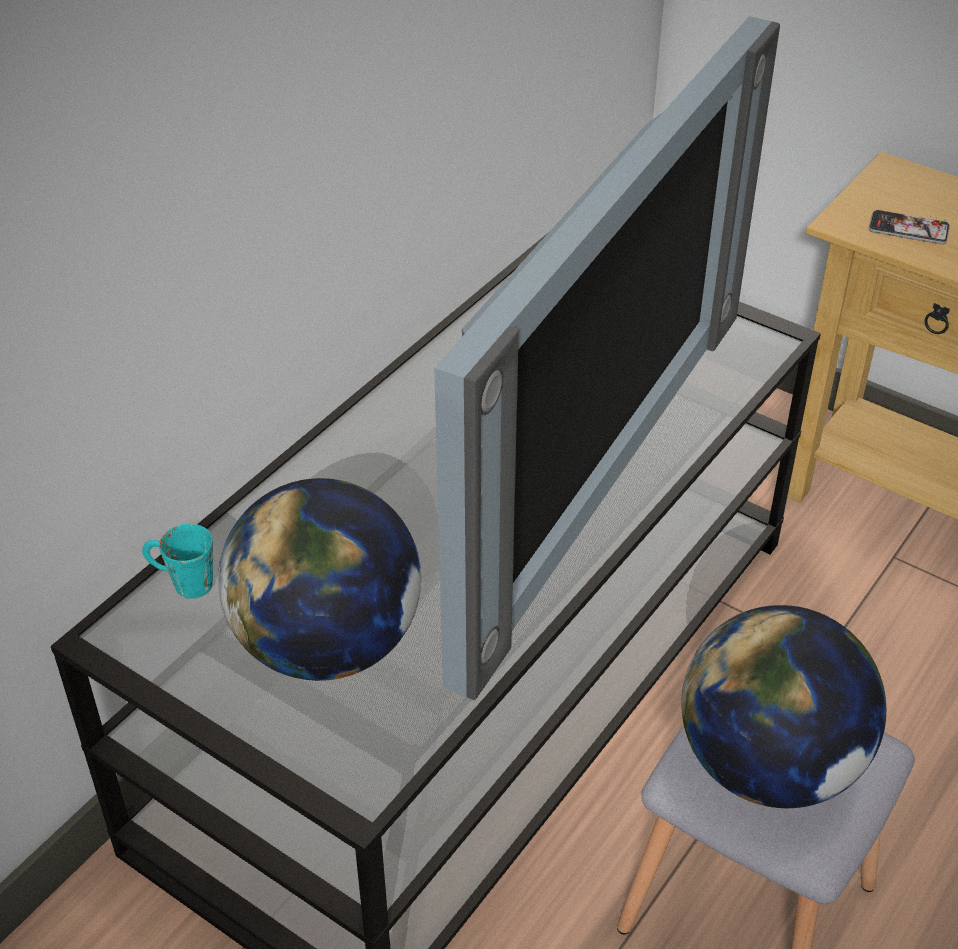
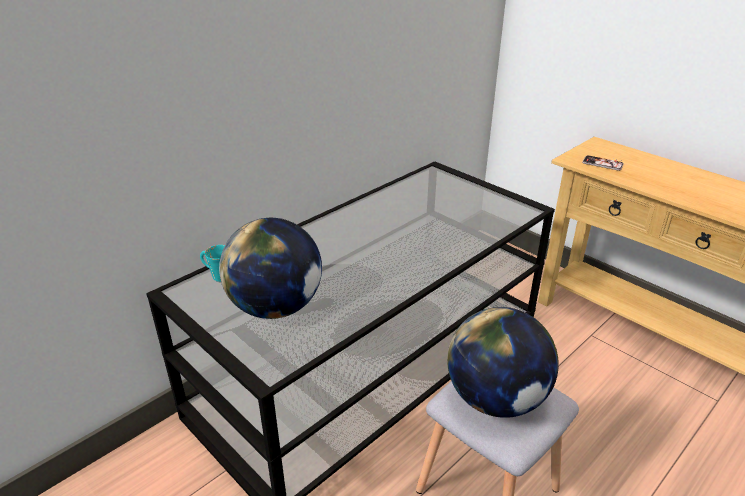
camera: 10 degrees right, 10 degrees down
television [434,16,780,700] -> none

